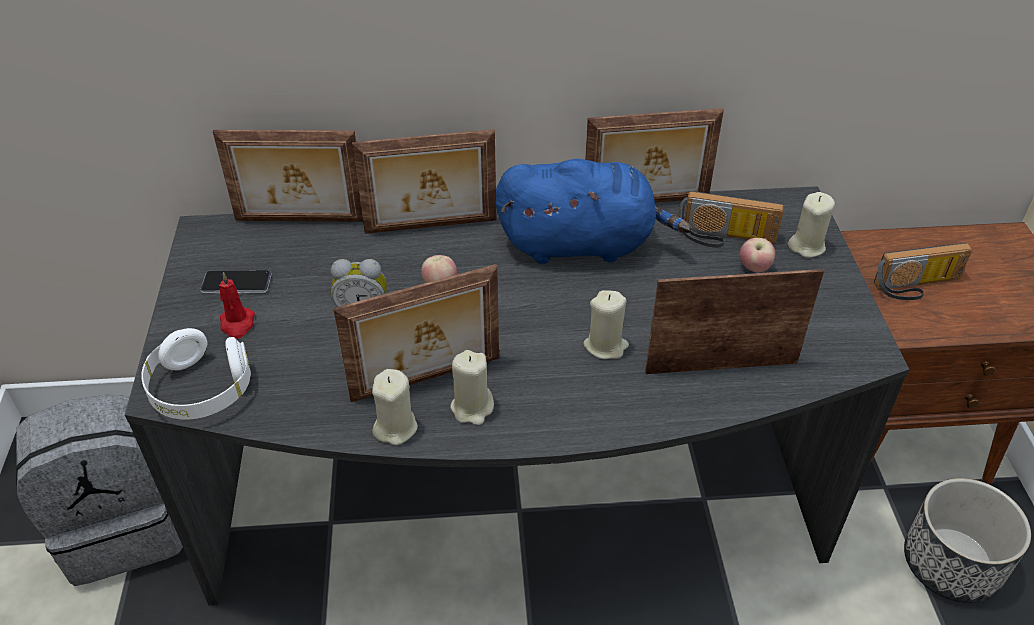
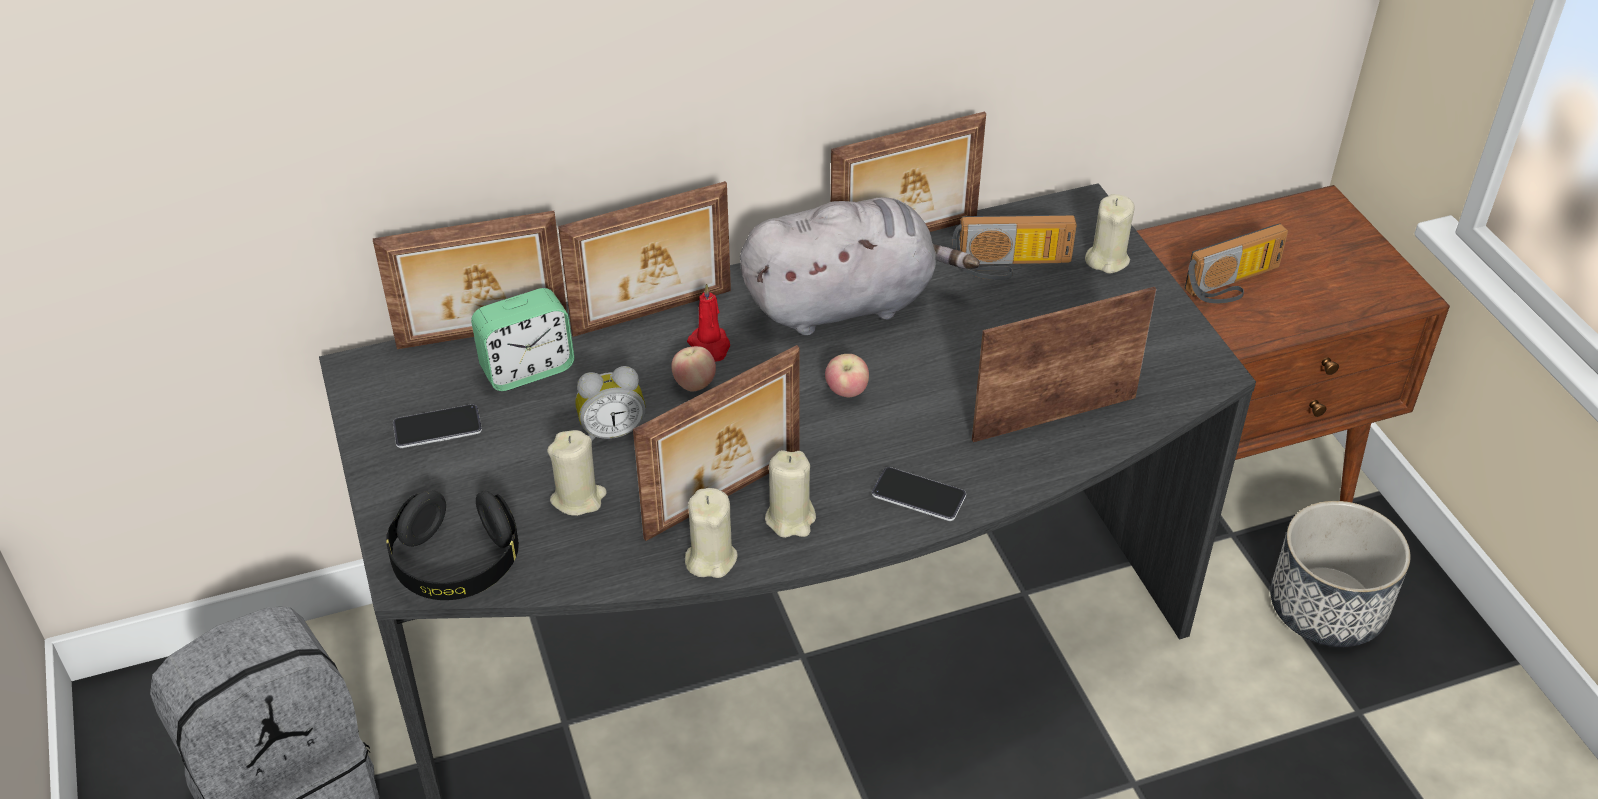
camera: 15 degrees left, 0 degrees up
white headphones [141,328,251,420] -> black headphones [386,490,519,600]
red candle [219,272,255,339] -> red candle moved to [687,283,730,362]
blue plush toy [495,159,692,264] -> grey plush toy [740,197,980,336]
beige candle [583,290,629,359] -> beige candle moved to [547,430,607,516]
apple [740,238,775,272] -> apple moved to [825,354,869,397]
none -> alarm clock [471,288,574,391]
none -> phone [872,467,966,521]

